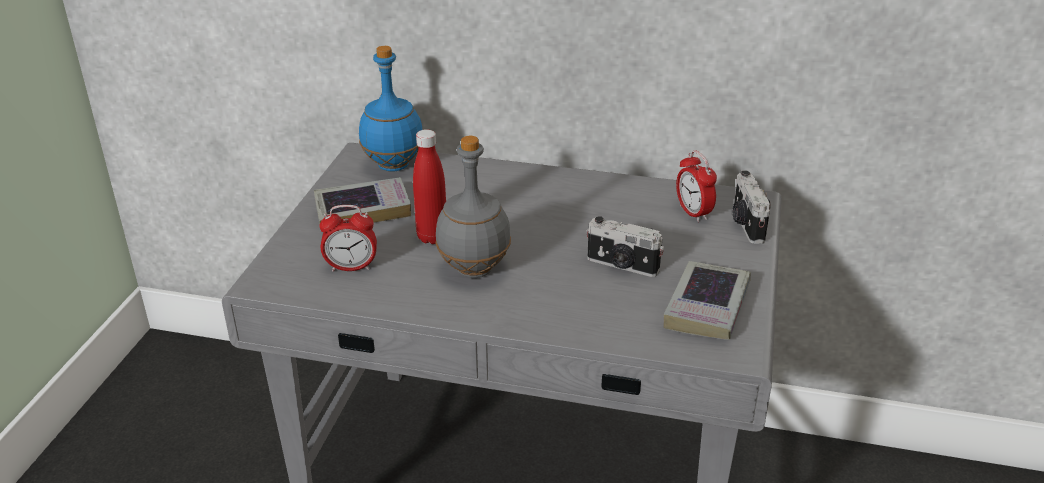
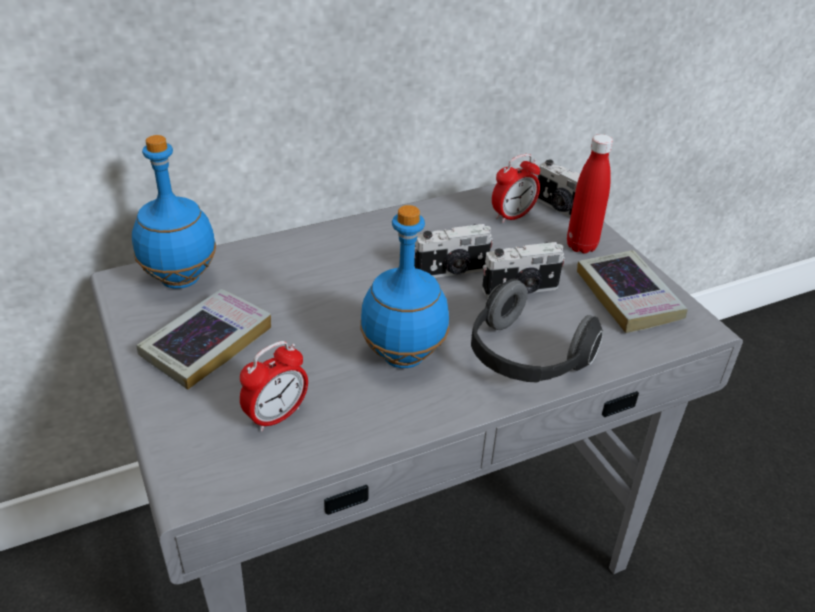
camera: 40 degrees left, 5 degrees up
red bottle [413,129,446,244] -> red bottle moved to [567,134,613,254]
grey bottle [435,136,511,278] -> blue bottle [360,205,449,368]
alarm clock [676,150,717,222] -> alarm clock turned 60 degrees counterclockwise [492,154,540,223]
none -> camera [414,224,494,278]
none -> headphones [471,279,604,383]

